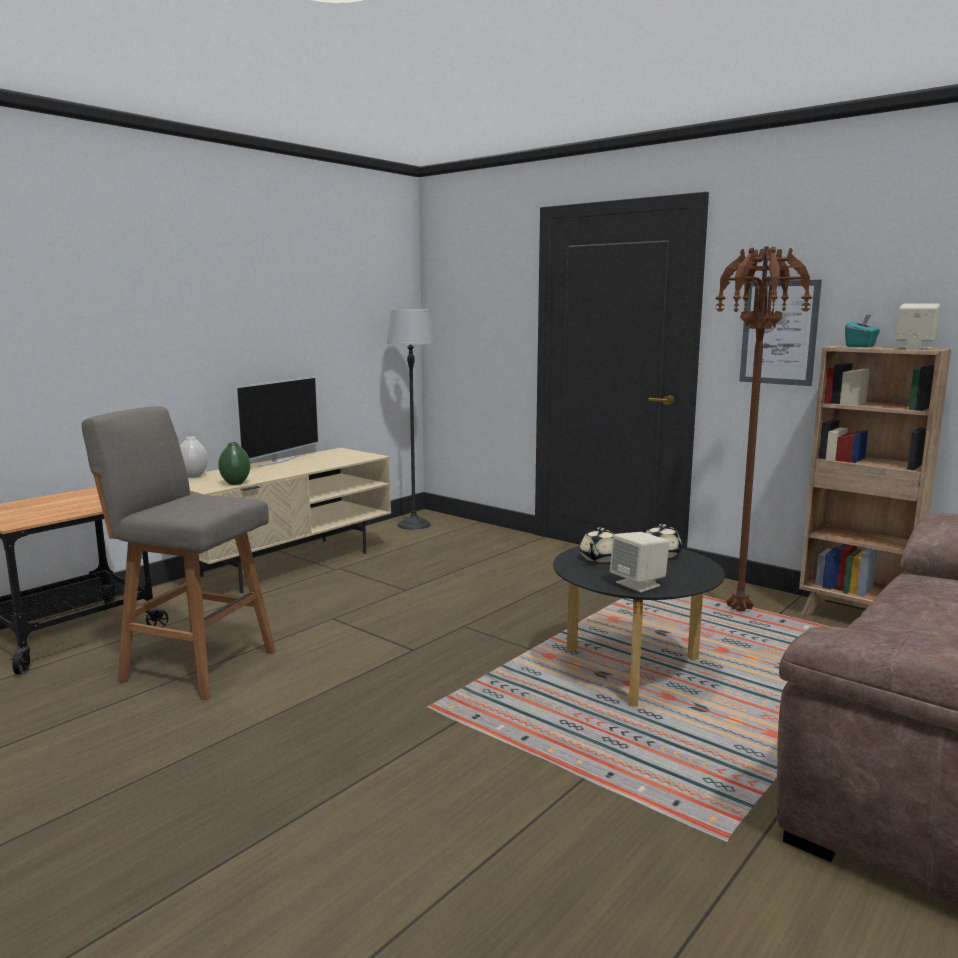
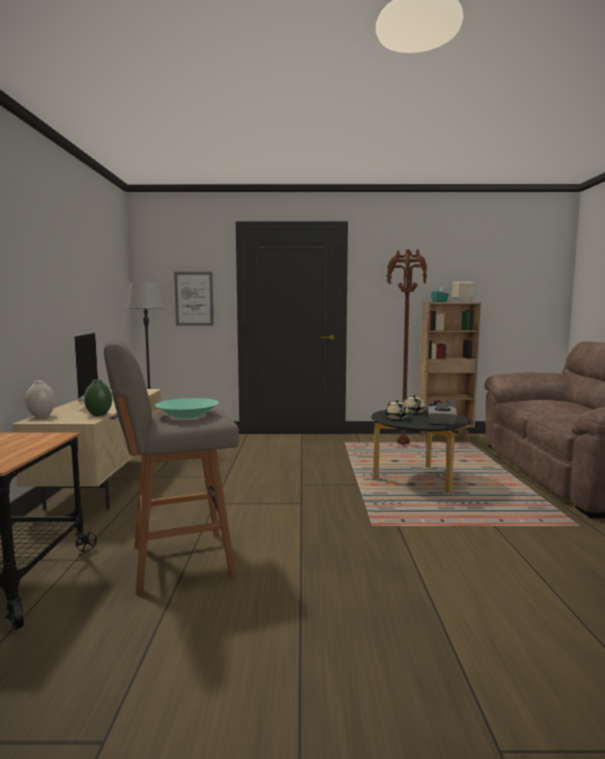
camera: 40 degrees left, 5 degrees down
beige speaker [610,532,670,592] -> grey tissue box [428,402,457,425]
picture [739,280,822,386] -> picture moved to [174,272,214,326]
none -> turquoise bowl [155,398,219,418]

